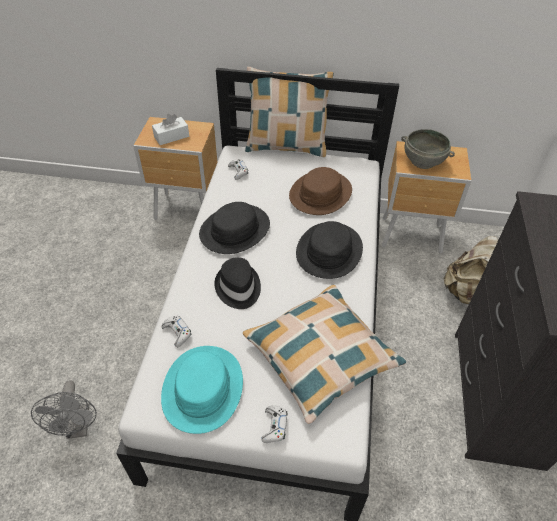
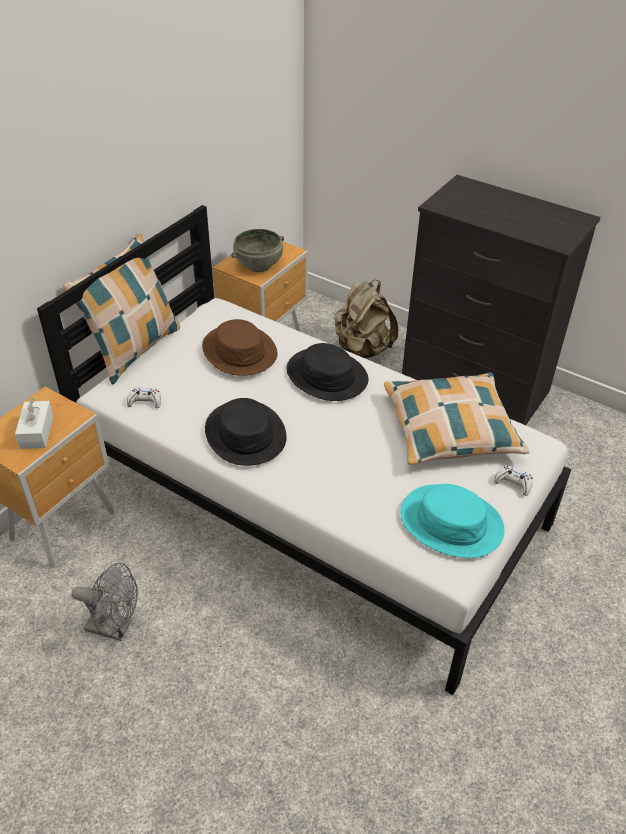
camera: 65 degrees left, 5 degrees down
grey fan [31,380,97,439] -> grey fan moved to [71,563,138,641]
white game controller [162,316,191,347] -> none
black hat [214,257,261,309] -> none

